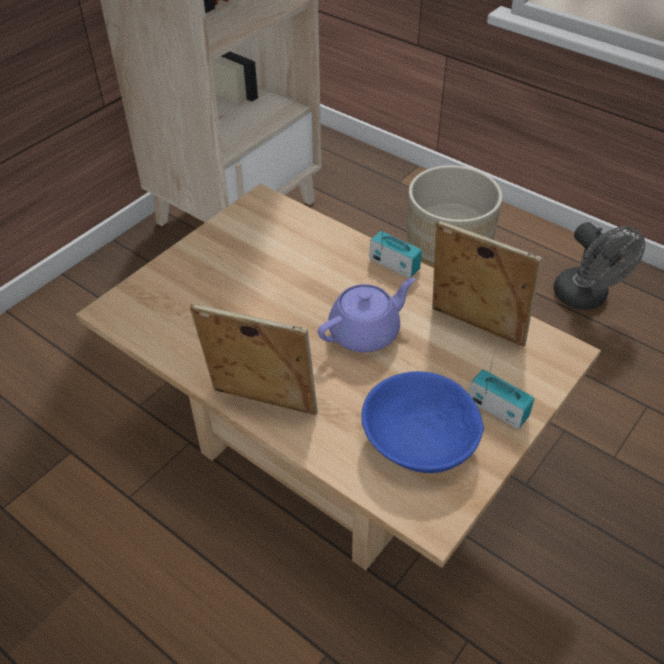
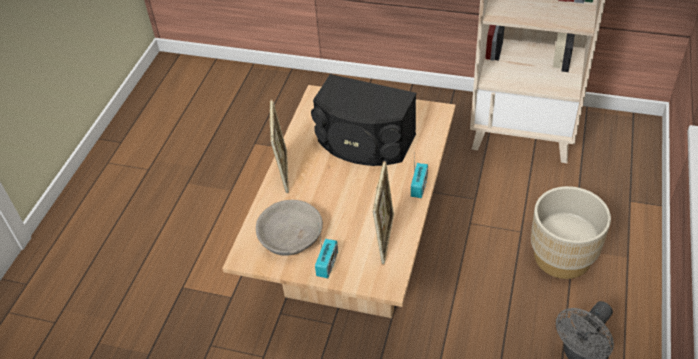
camera: 70 degrees right, 0 degrees up
purple teapot [318,278,415,352] -> none
blue bowl [361,371,484,473] -> grey bowl [256,200,323,256]
none -> black speaker [311,74,416,166]

